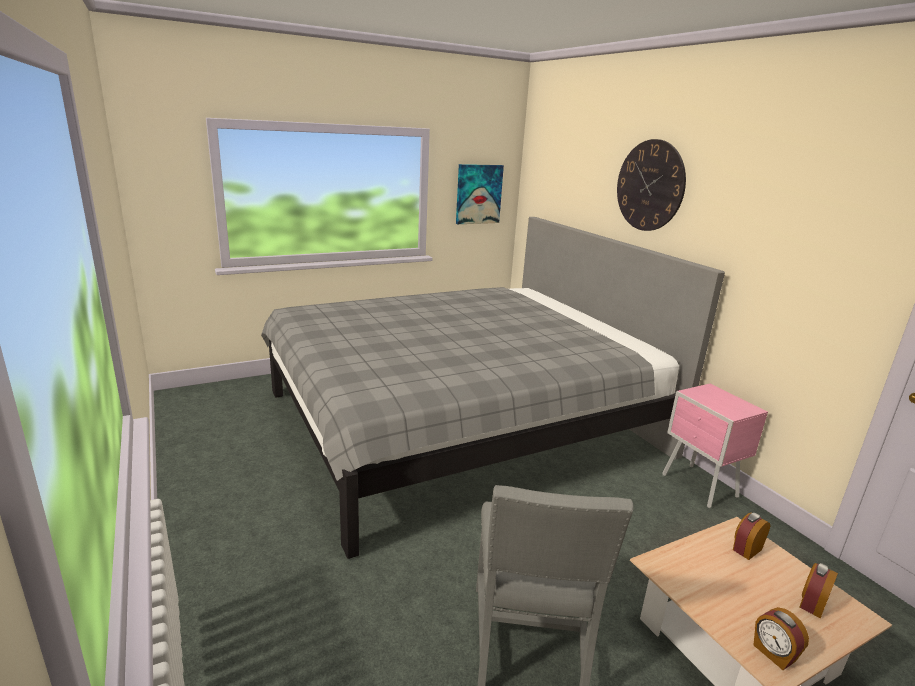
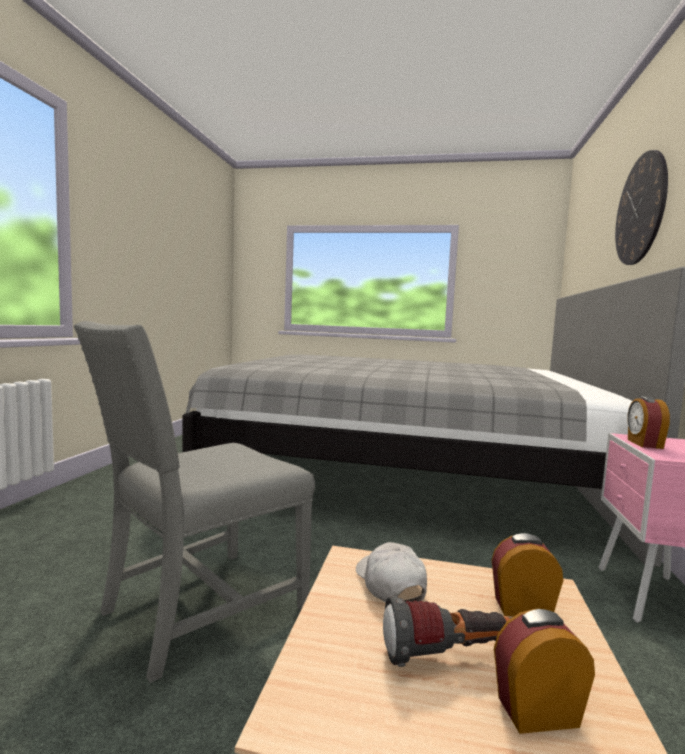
camera: 40 degrees right, 15 degrees down
picture [456,164,504,224] -> none
alarm clock [754,607,809,670] -> alarm clock moved to [627,396,670,449]
none -> white cap [356,542,427,603]
none -> flashlight [383,596,511,667]

